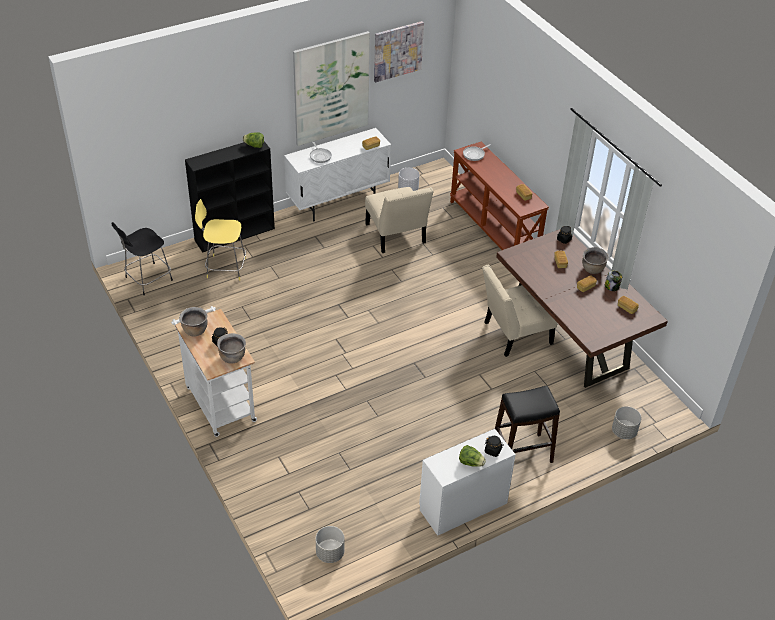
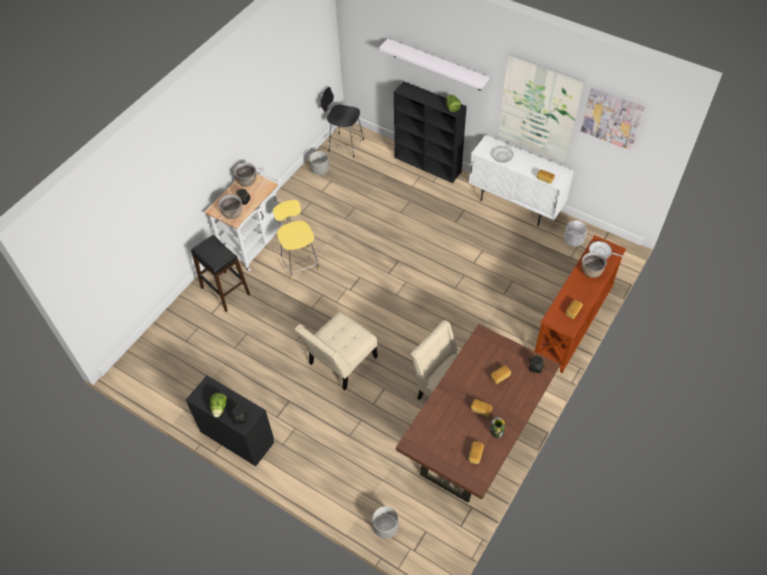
camera: 65 degrees right, 10 degrees up
yellow stool [195,199,246,281] -> yellow stool moved to [273,200,320,280]
grey planter [316,526,344,563] -> grey planter moved to [309,151,329,175]
beige chair [365,187,434,253] -> beige chair moved to [295,312,378,390]
white dresser [419,429,516,536] -> black dresser [186,375,274,466]
black stool [495,386,560,463] -> black stool moved to [191,235,250,312]
brown cooking pot [582,247,609,274] -> brown cooking pot moved to [582,252,607,278]
none -> white shelf [379,38,489,91]

